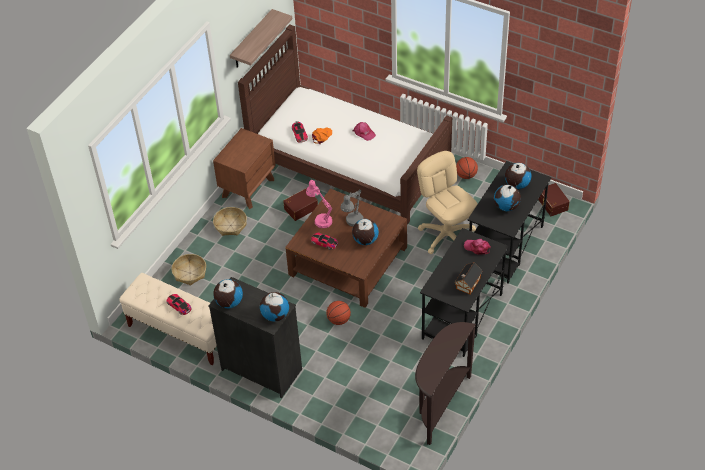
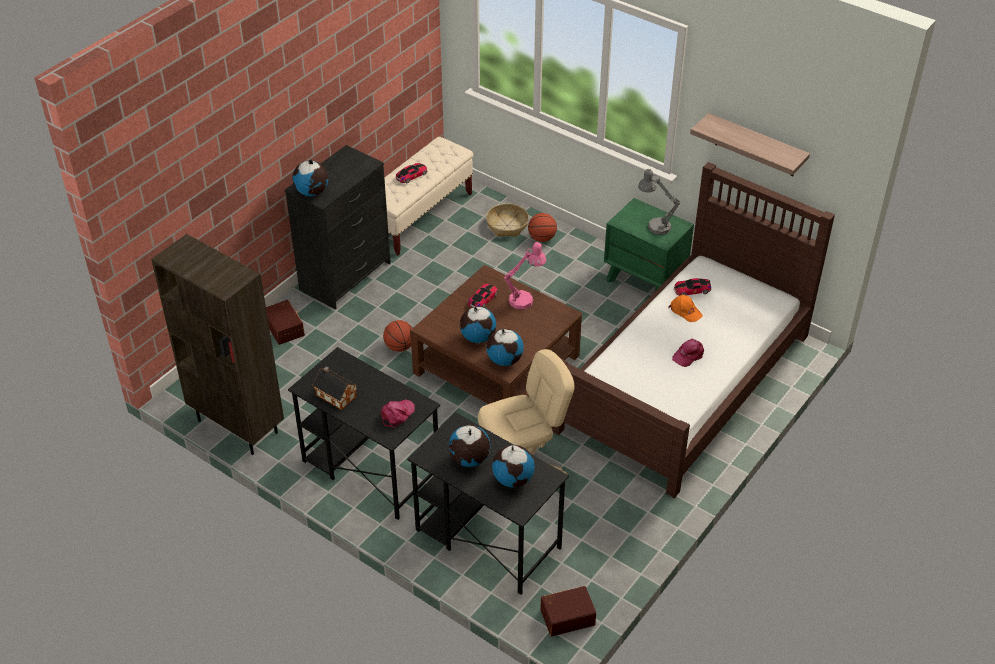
camera: 95 degrees right, 5 degrees down
brown nightstand [213,128,276,209] -> green nightstand [604,198,694,291]
basket [213,207,247,236] -> none
globe [213,279,243,309] -> globe moved to [486,329,524,366]
brown storage box [283,188,318,221] -> brown storage box moved to [266,300,305,345]
grey table lamp [340,189,364,227] -> grey table lamp moved to [638,169,680,235]
brown console table [415,322,476,445] -> brown bookcase [151,234,284,455]
basketball [456,157,478,179] -> basketball moved to [528,213,557,242]

